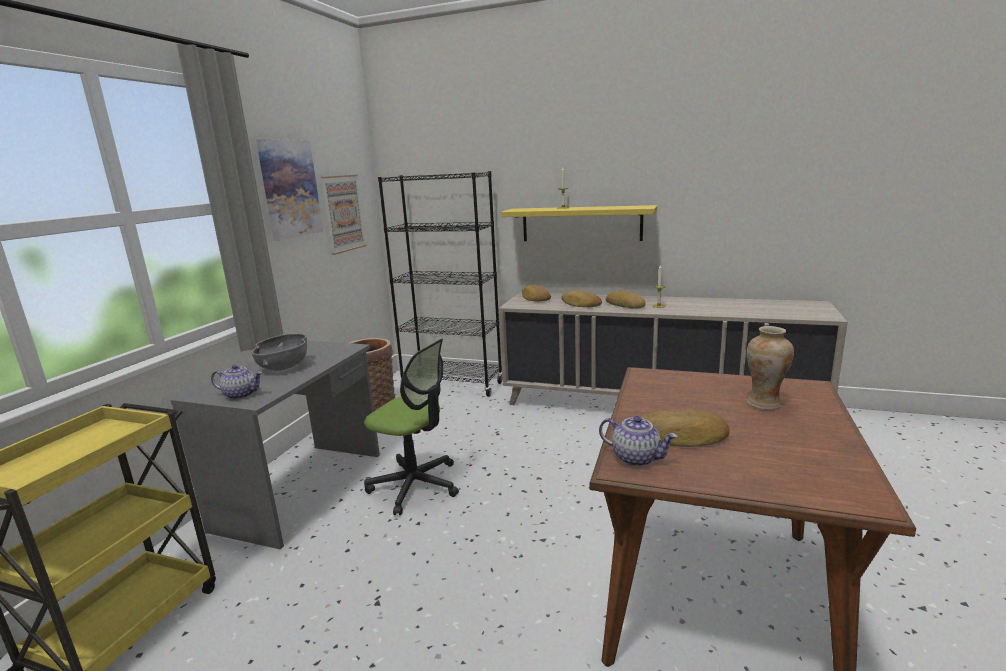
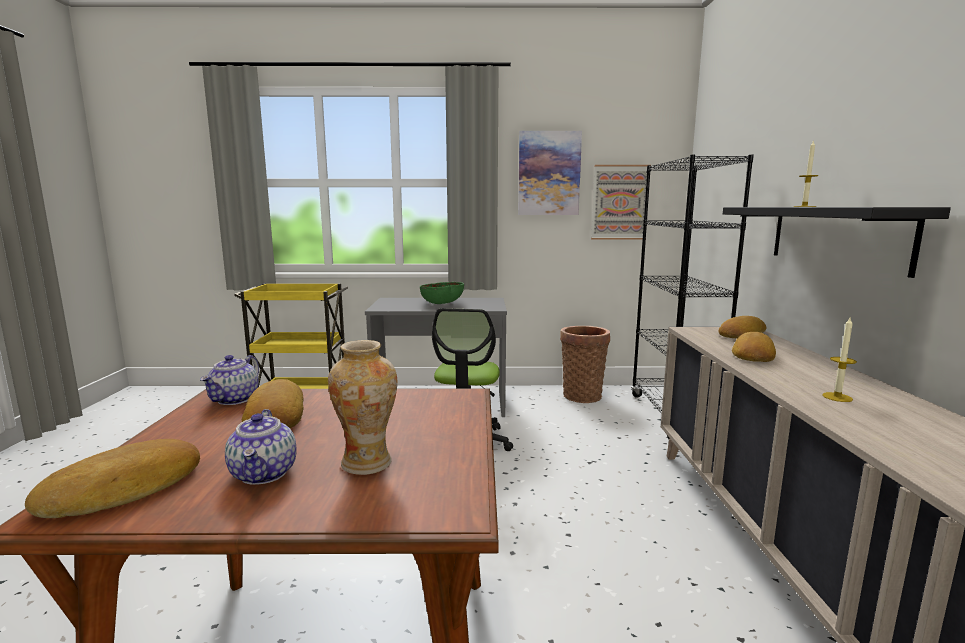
camera: 70 degrees right, 5 degrees down
teapot [211,365,263,400] -> teapot moved to [225,409,297,485]
grey bowl [252,334,307,371] -> green bowl [420,282,464,304]
yellow shelf [501,205,657,241] -> black shelf [723,207,951,278]
bread [606,290,646,308] -> bread moved to [25,439,200,518]

